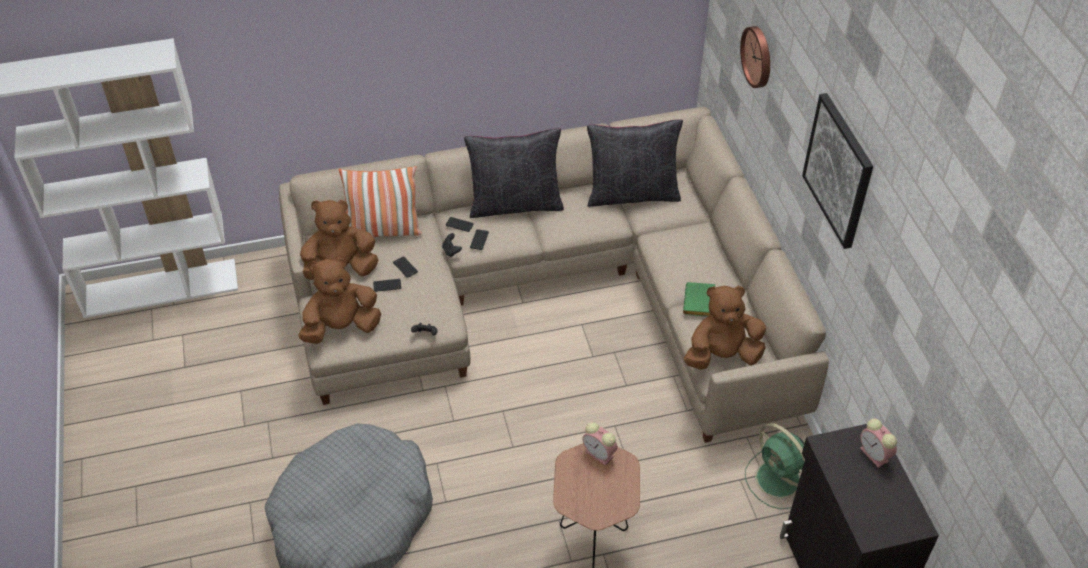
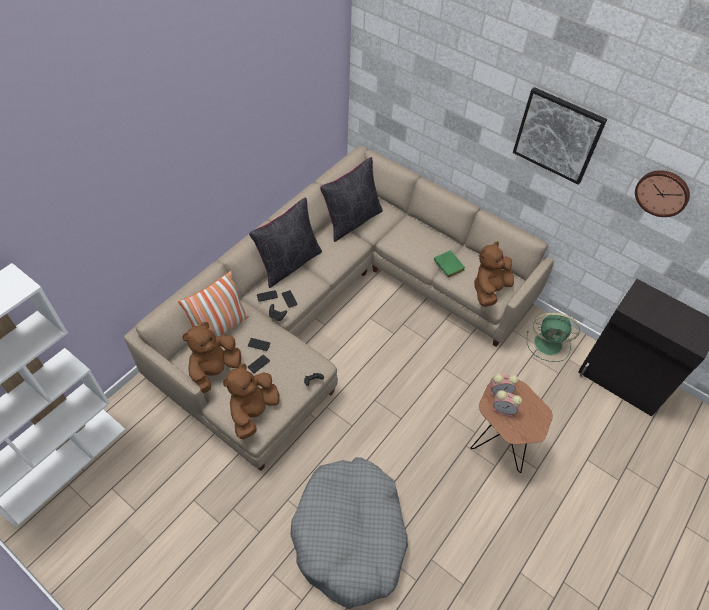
camera: 40 degrees left, 5 degrees up
wall clock [740,26,770,88] -> wall clock moved to [635,170,690,217]
alarm clock [860,418,897,468] -> alarm clock moved to [493,390,522,417]

